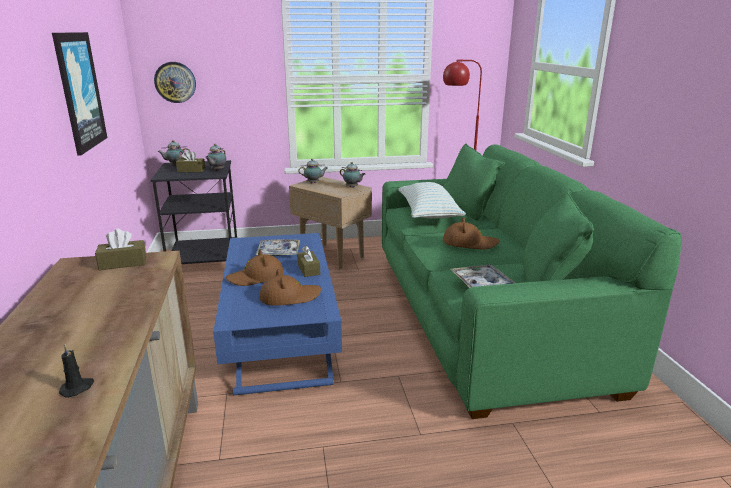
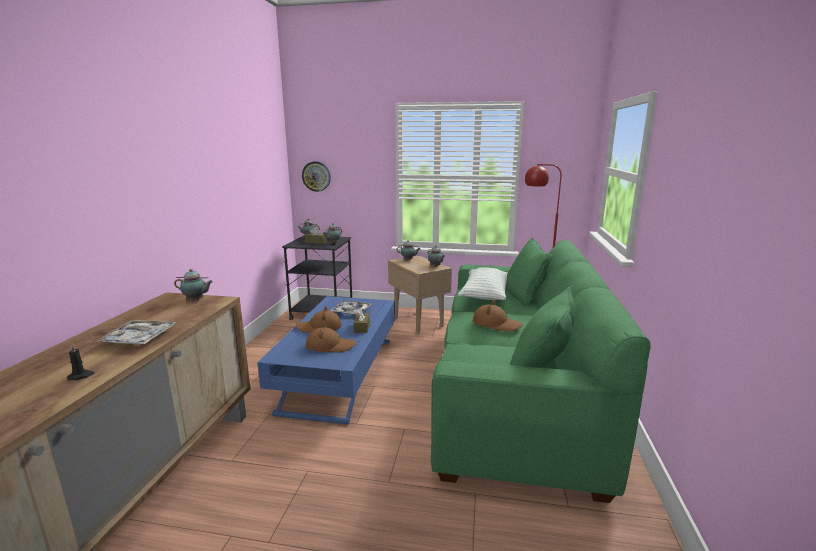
camera: 20 degrees right, 5 degrees down
picture [52,32,107,156] -> none
brown tissue box [95,229,146,270] -> teapot [174,269,213,301]
tray [450,265,515,288] -> tray moved to [95,320,176,344]

